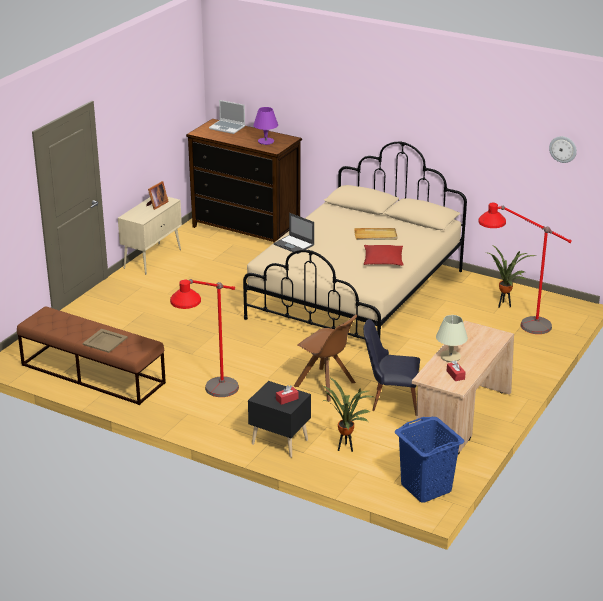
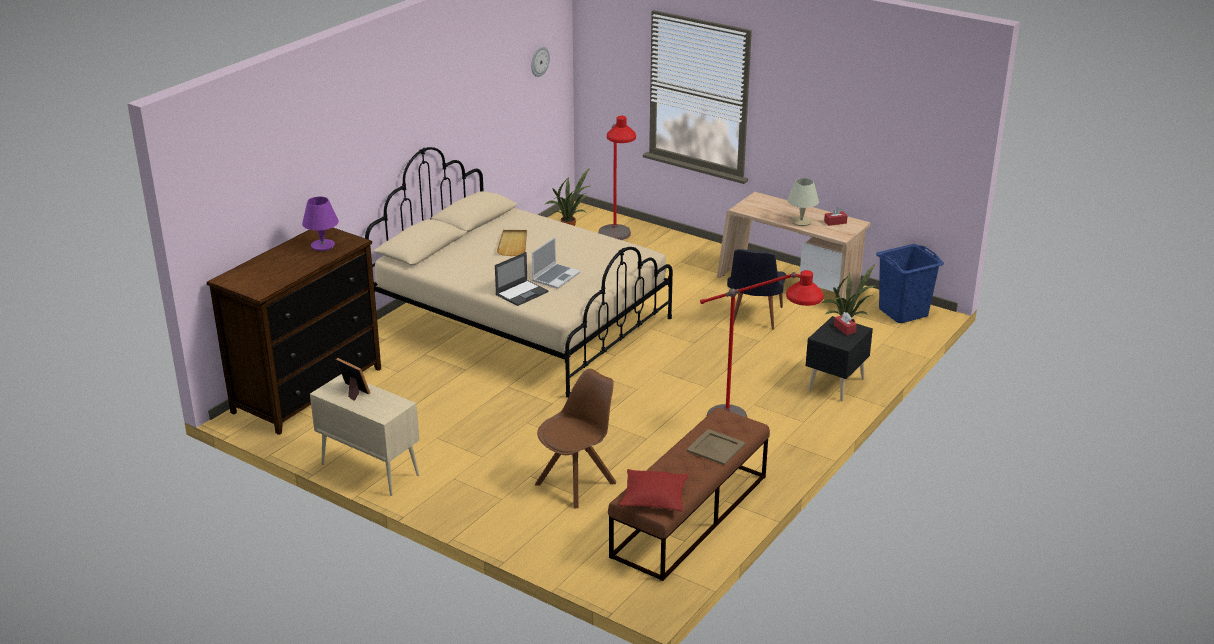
camera: 85 degrees left, 0 degrees up
laptop [209,100,245,134] -> laptop moved to [532,237,580,289]
brown chair [294,314,357,402] -> brown chair moved to [535,369,616,509]
red pillow [364,245,404,266] -> red pillow moved to [619,469,688,512]

